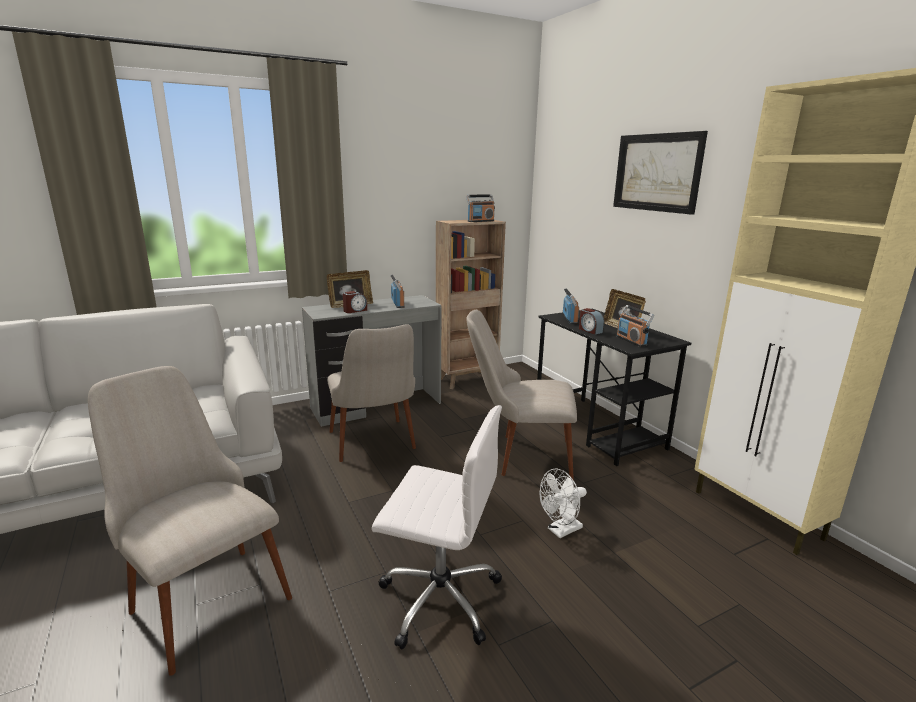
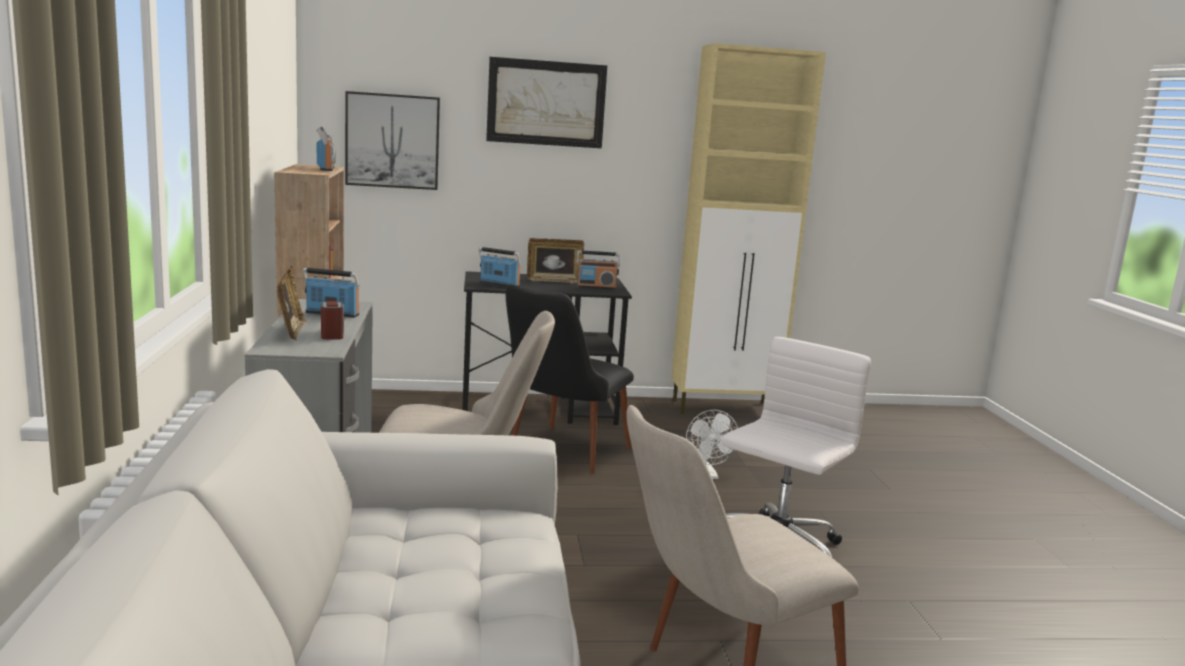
camera: 70 degrees left, 5 degrees down
beige chair [466,310,577,480] -> black chair [506,284,634,474]
alarm clock [579,308,604,334] -> none
none -> picture [345,91,440,190]

